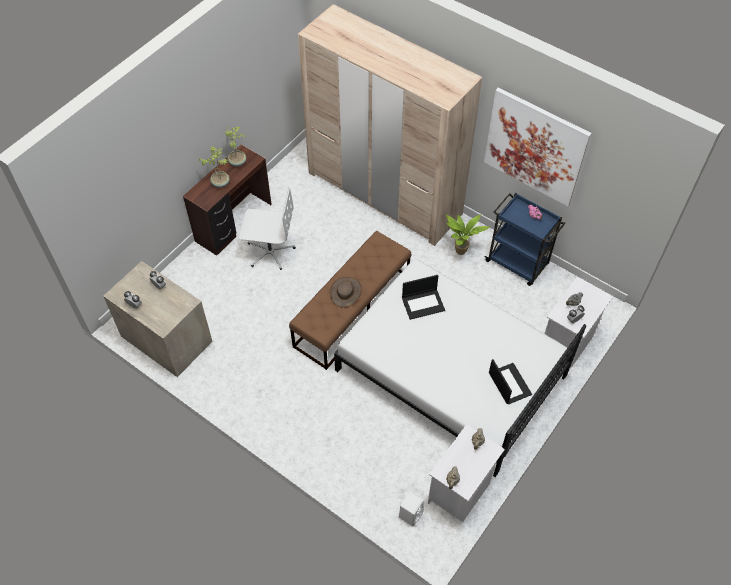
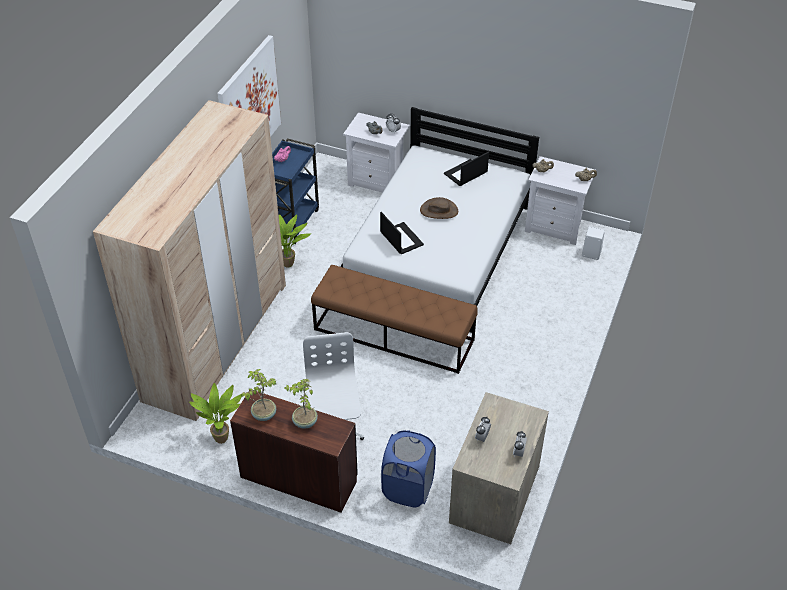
camera: 105 degrees left, 10 degrees down
brown hat [330,277,362,308] -> brown hat moved to [420,197,458,219]
none -> potted plant [189,383,242,444]
none -> blue laundry basket [381,430,436,507]

